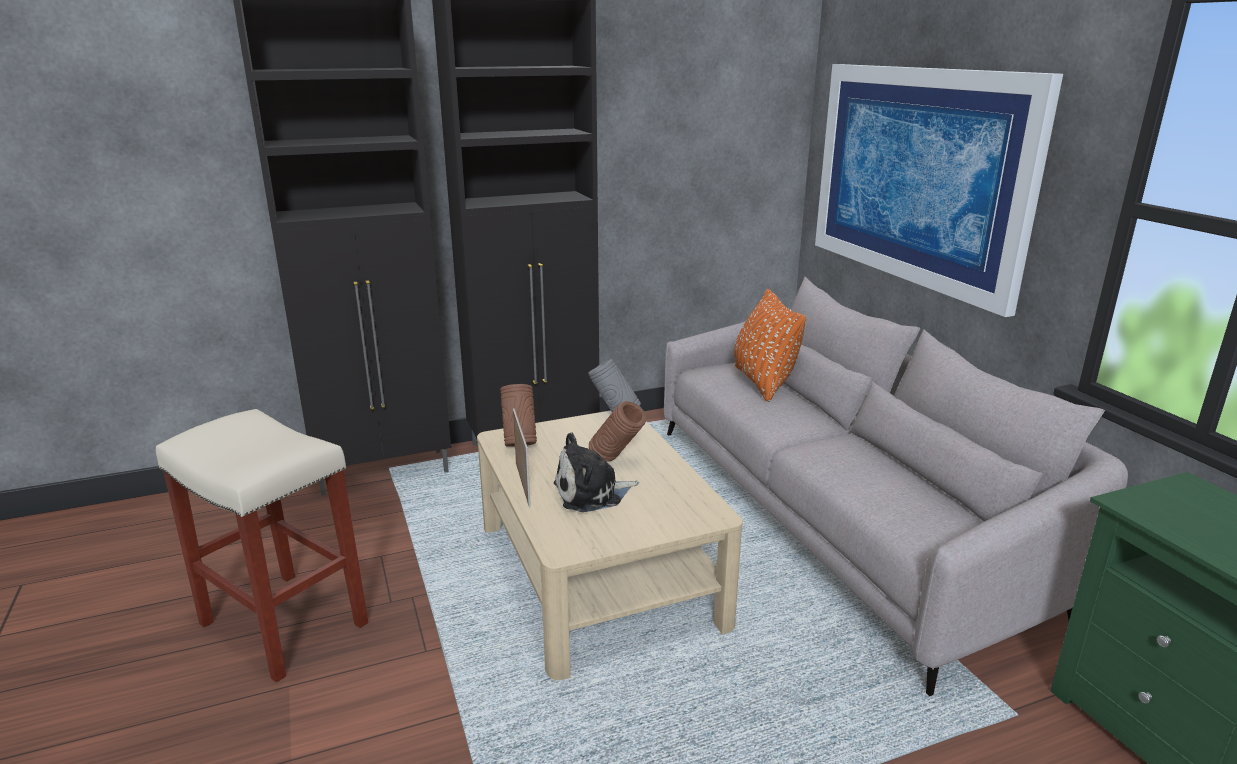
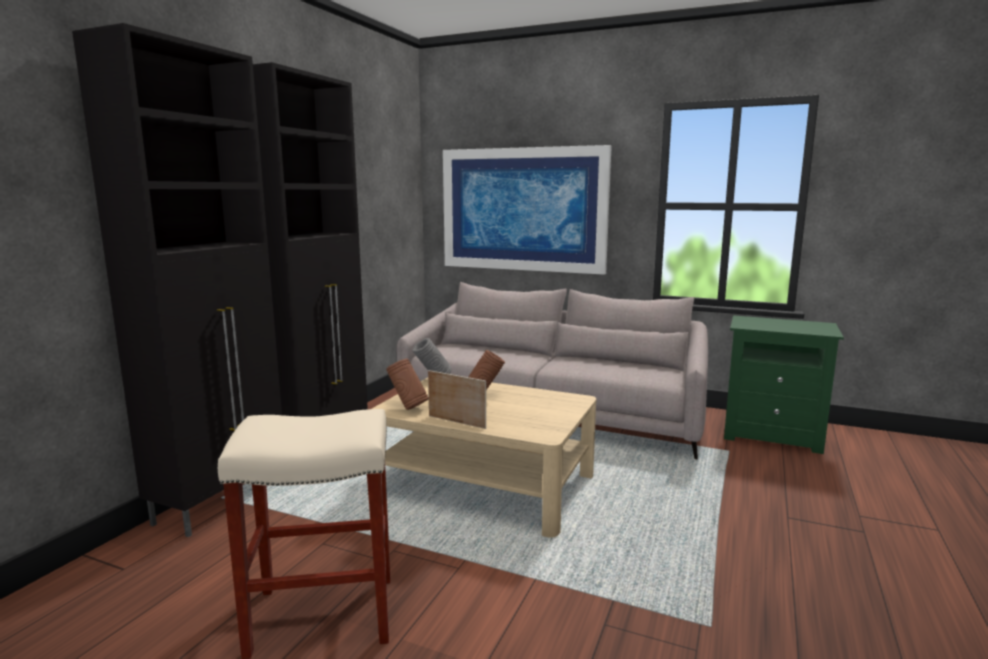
camera: 45 degrees left, 10 degrees down
plush toy [554,432,639,512] -> none
orange pillow [734,289,806,402] -> none

